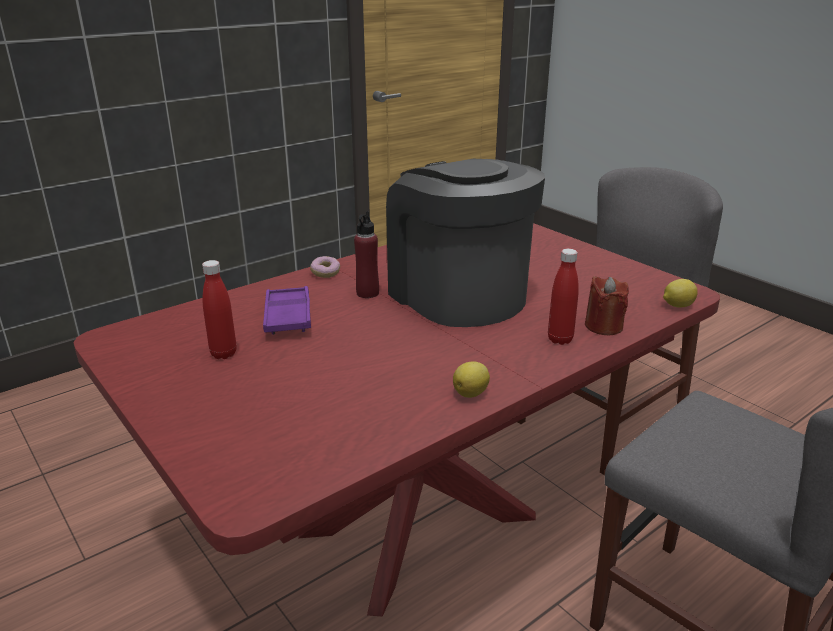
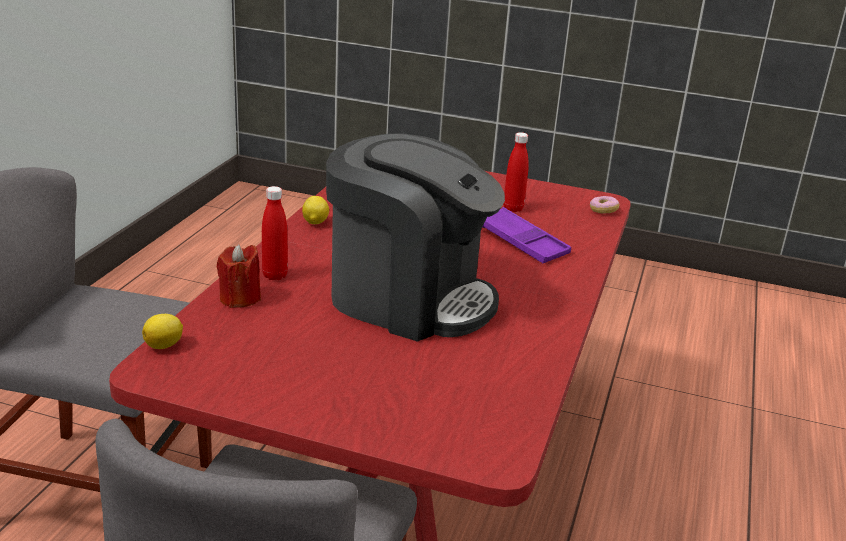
camera: 145 degrees right, 0 degrees up
donut [310,256,340,278] -> donut moved to [590,196,619,214]
red bottle [354,211,379,298] -> none

